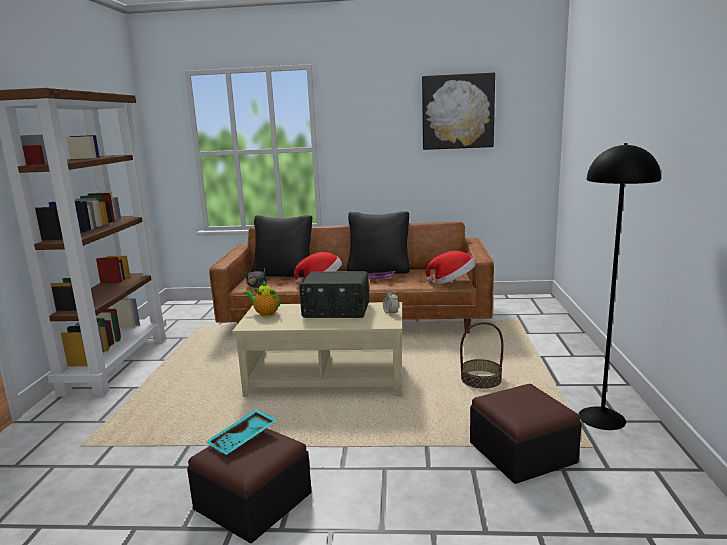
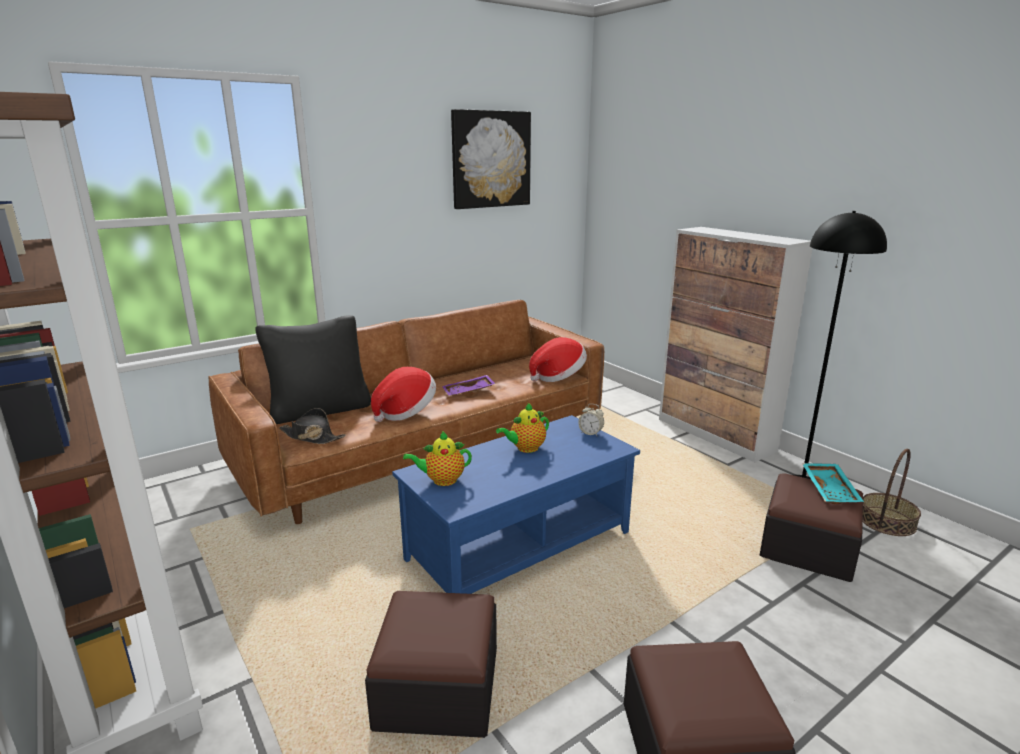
camera: 40 degrees left, 5 degrees up
turquoise tray [206,409,277,455] -> turquoise tray moved to [802,463,864,504]
beige coffee table [232,302,402,397] -> blue coffee table [392,415,640,594]
radio [299,271,369,318] -> teapot [496,403,549,453]
black pillow [347,211,410,274] -> none
basket [460,322,504,389] -> basket moved to [863,449,921,536]
none -> ottoman [365,591,497,738]
none -> cabinet [659,227,813,462]

